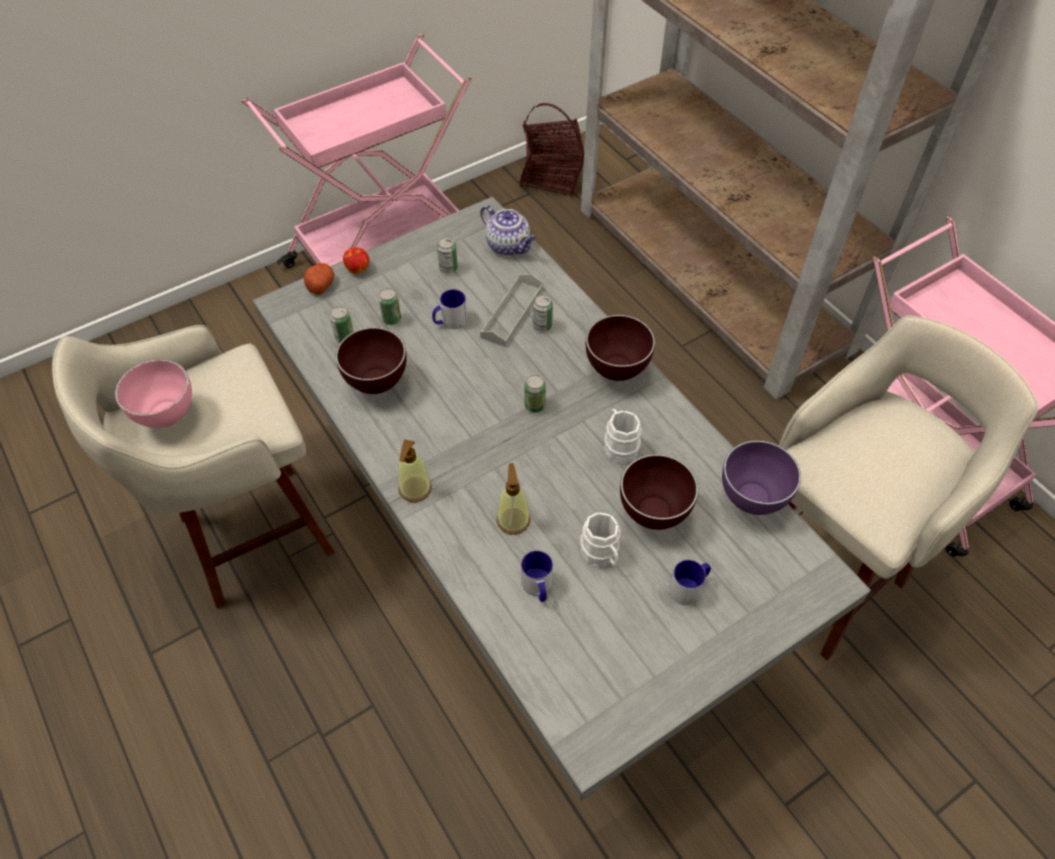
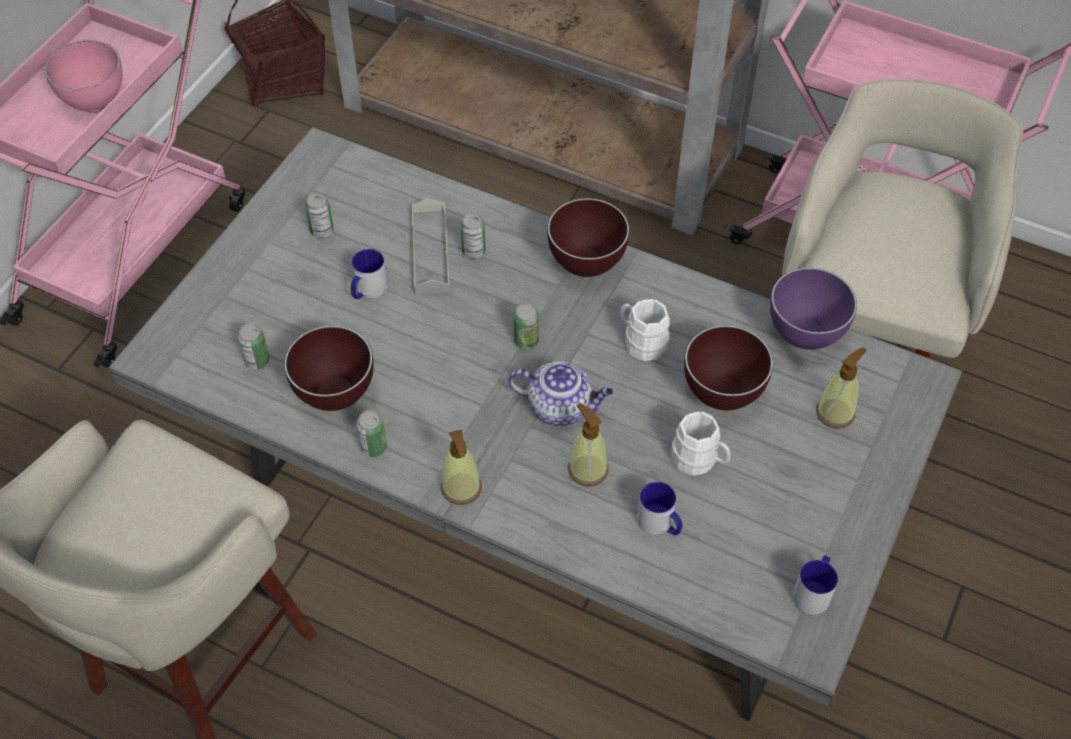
camera: 30 degrees left, 0 degrees up
pink bowl [115,359,192,428] -> pink bowl moved to [45,40,123,113]
potato [304,263,334,295] -> none
apple [343,247,370,274] -> none
can [378,288,401,325] -> can moved to [356,411,387,457]
teapot [480,205,536,256] -> teapot moved to [508,362,613,426]
mug [669,560,711,605] -> mug moved to [793,556,838,615]
none -> soap dispenser [816,347,867,429]

